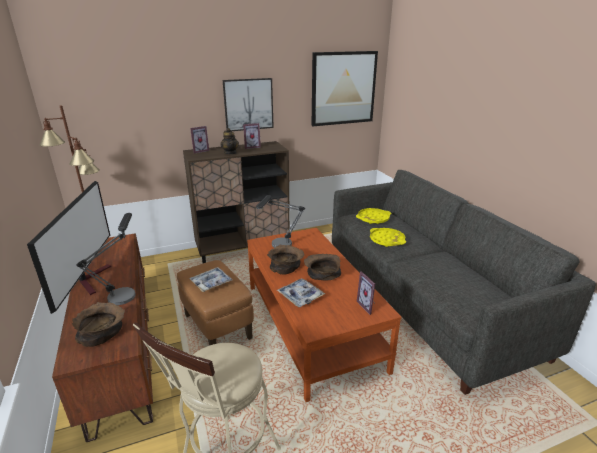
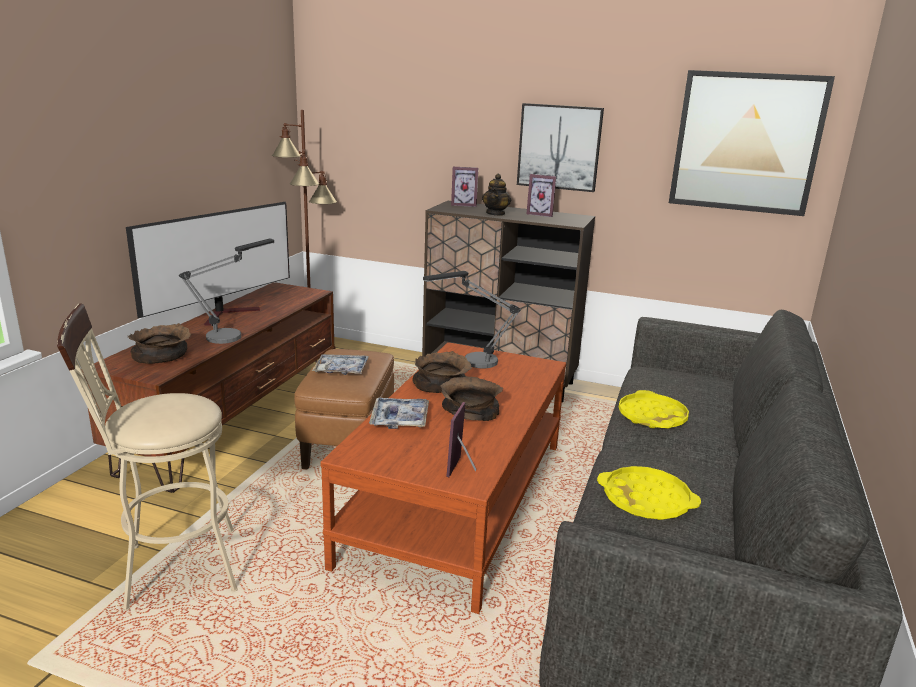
camera: 40 degrees right, 5 degrees down
yellow tray [356,208,391,224] -> yellow tray moved to [597,466,701,520]

